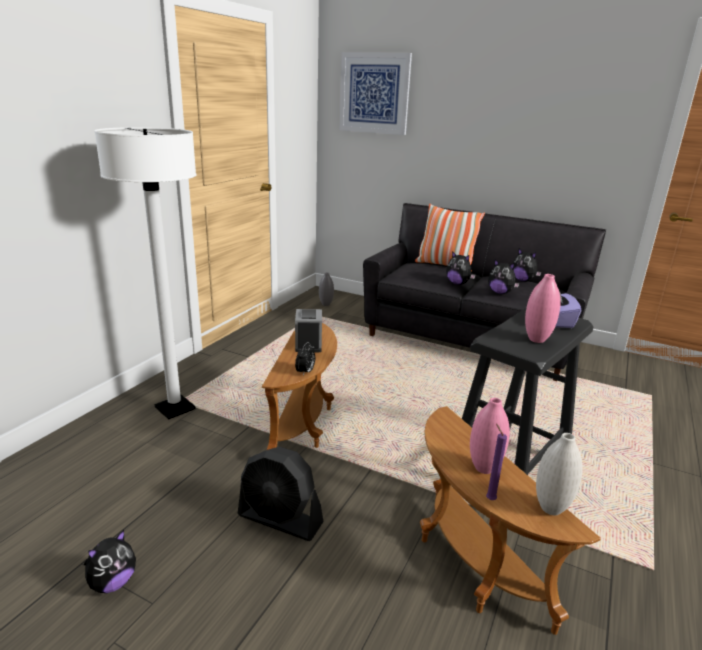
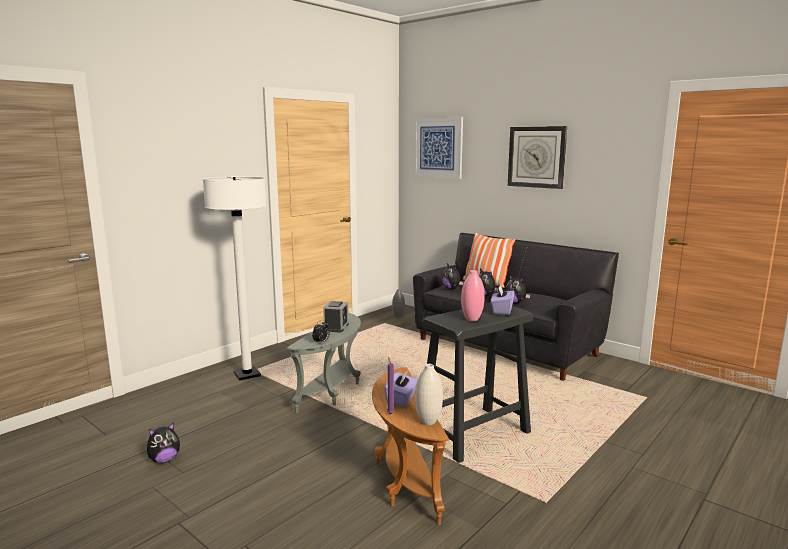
camera: 15 degrees right, 10 degrees down
black fan [238,447,324,541] -> none
brown side table [262,323,337,450] -> grey side table [286,313,361,413]
pink vase [470,398,510,474] -> purple tissue box [384,371,417,407]
plush toy [513,249,542,282] -> plush toy moved to [442,263,463,290]
none -> wall clock [508,126,567,189]

